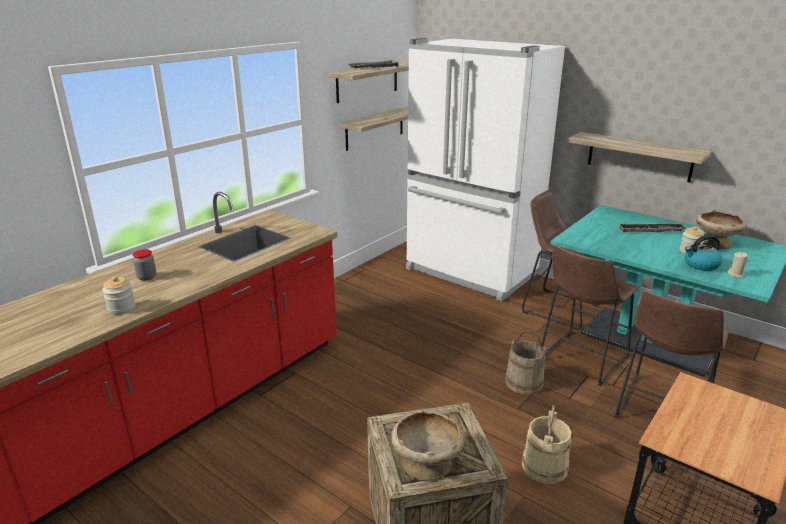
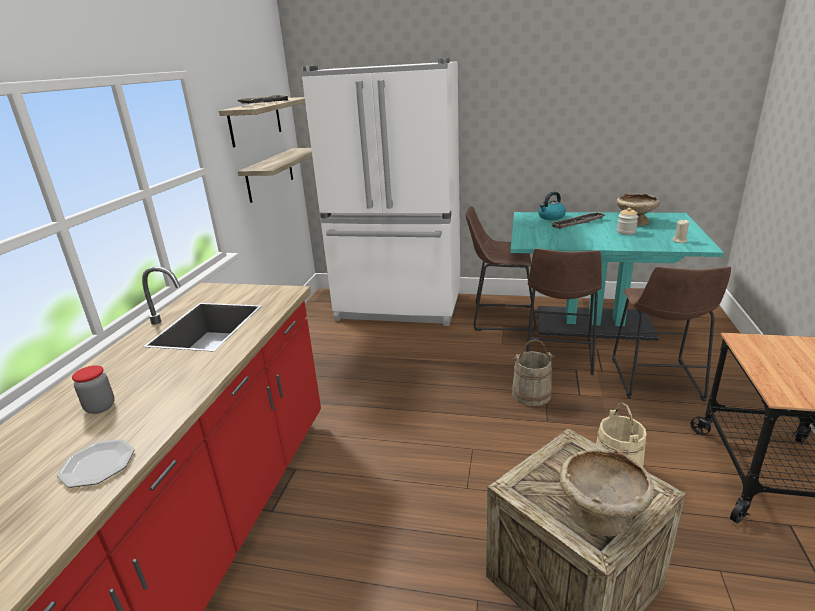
camera: 25 degrees left, 0 degrees up
jar [102,276,135,315] -> plate [57,439,135,488]
shelf [567,132,712,183] -> none
kettle [685,235,723,271] -> kettle moved to [538,192,566,220]

